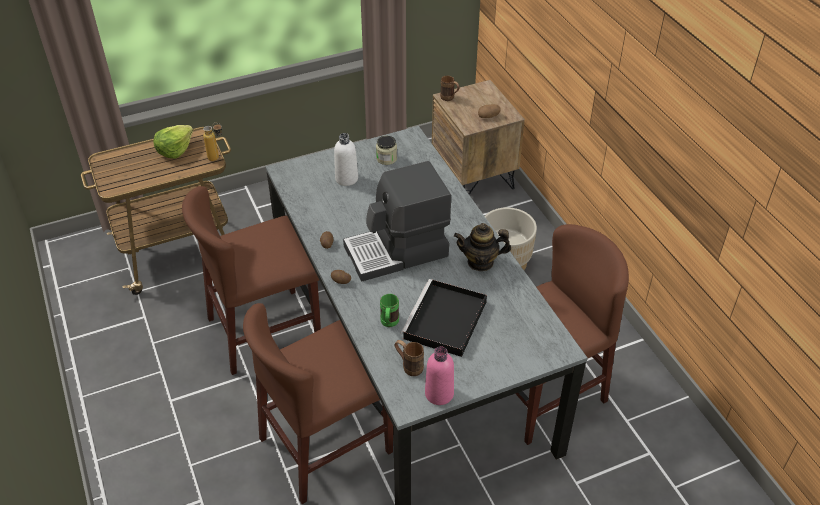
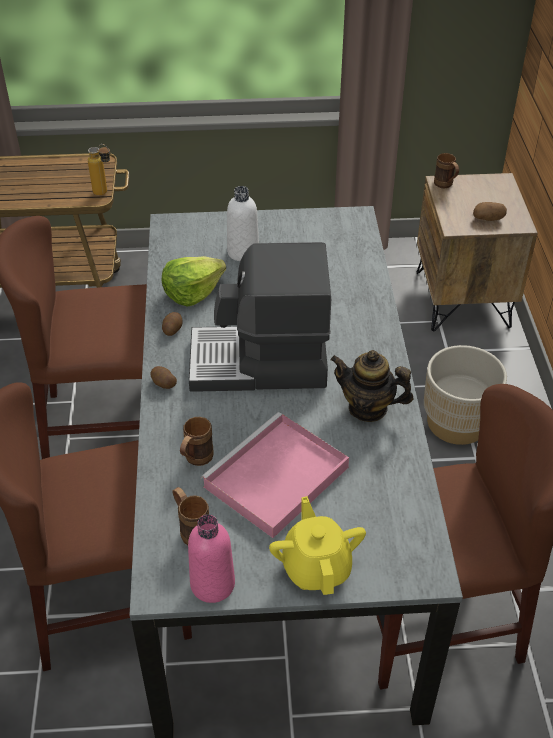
camera: 20 degrees right, 0 degrees up
lettuce [153,125,193,159] -> lettuce moved to [162,256,226,307]
jar [376,136,397,165] -> none
green mug [380,294,399,327] -> brown mug [180,417,214,466]
black tray [401,279,487,357] -> pink tray [201,412,349,538]
none -> yellow teapot [269,496,366,595]

